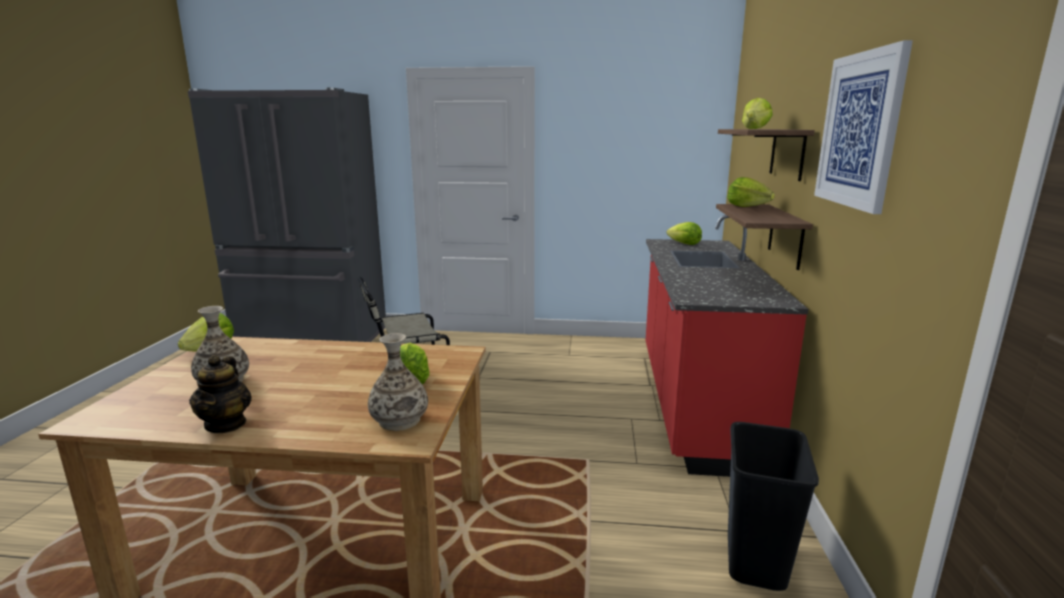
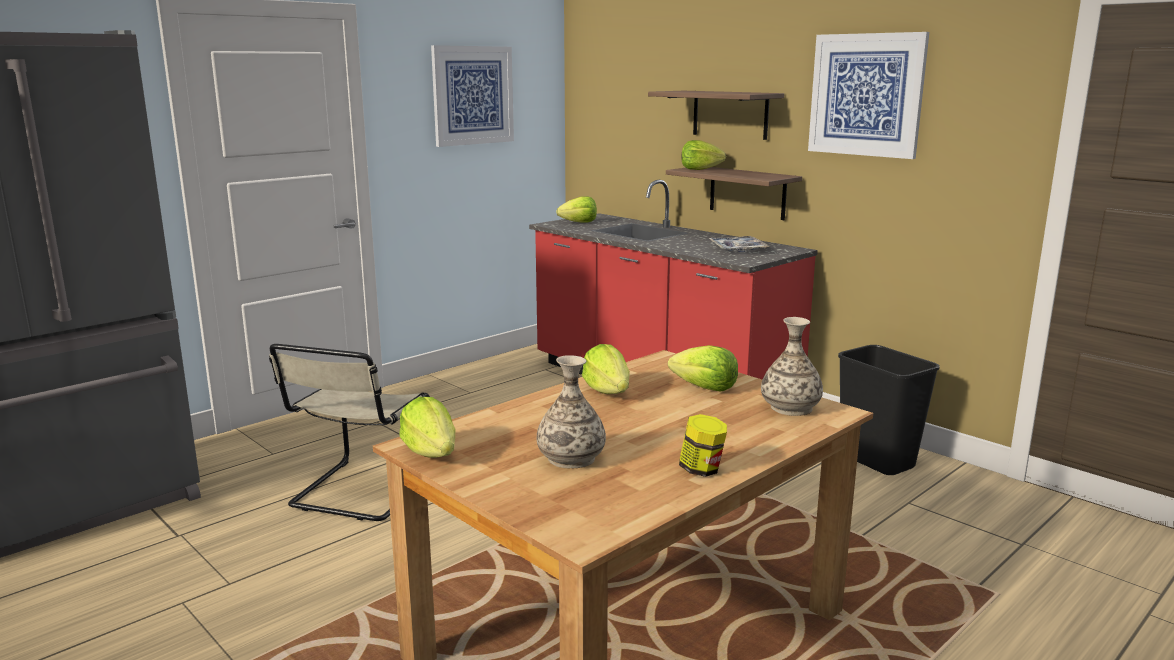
camera: 50 degrees left, 0 degrees up
teapot [189,355,252,433] -> jar [679,414,727,477]
lettuce [742,98,773,129] -> lettuce moved to [582,344,630,394]
none -> picture [431,45,514,147]
none -> tray [709,236,770,252]

